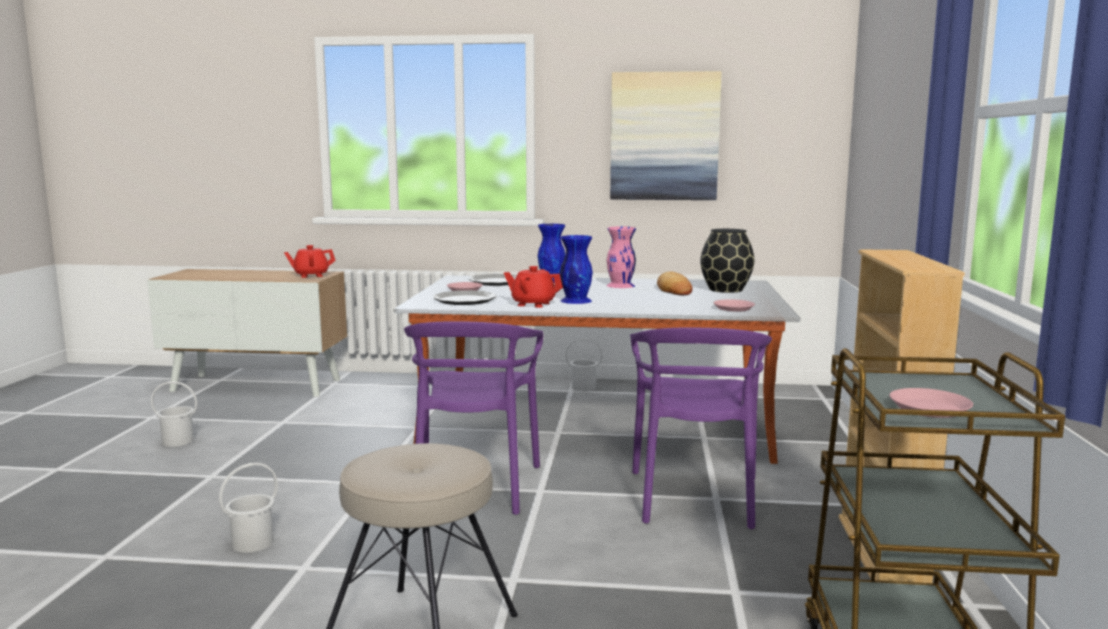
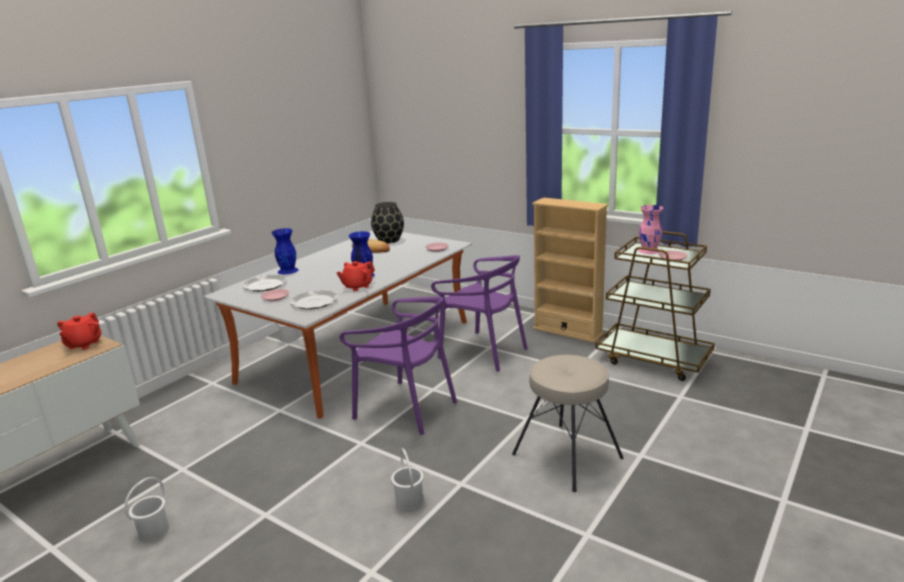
camera: 60 degrees left, 10 degrees up
pink vase [607,226,636,288] -> pink vase moved to [638,205,664,254]
picture [610,71,722,200] -> none

